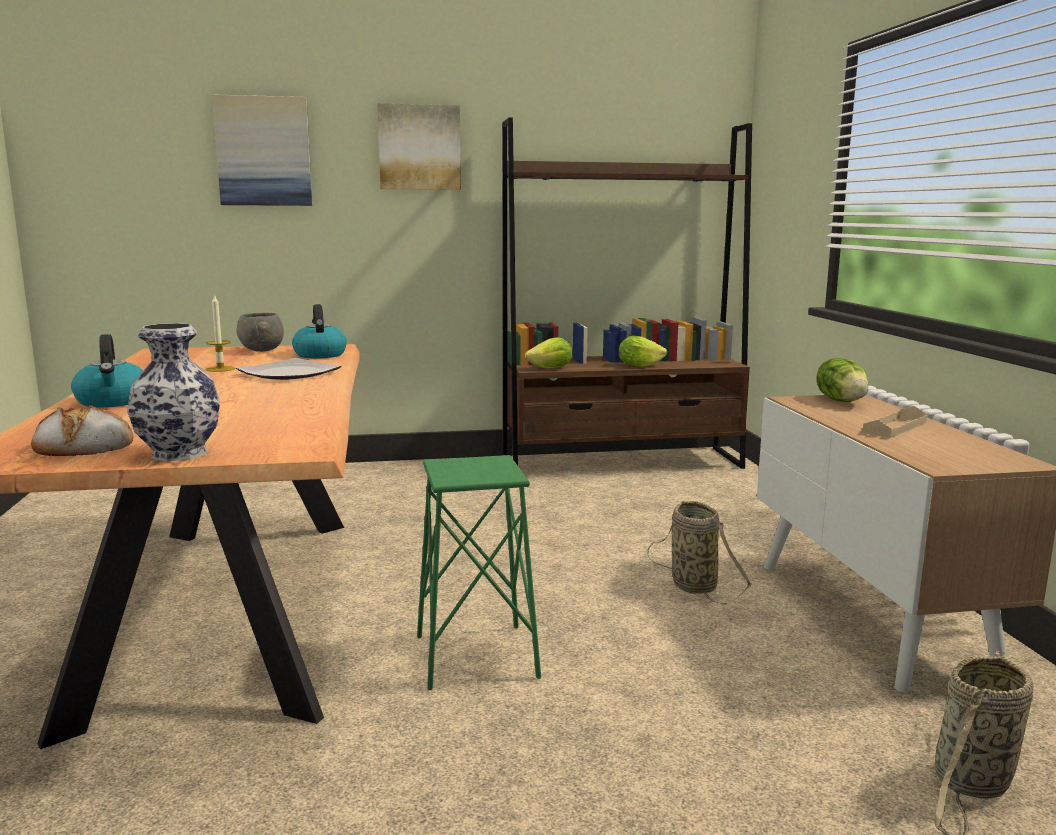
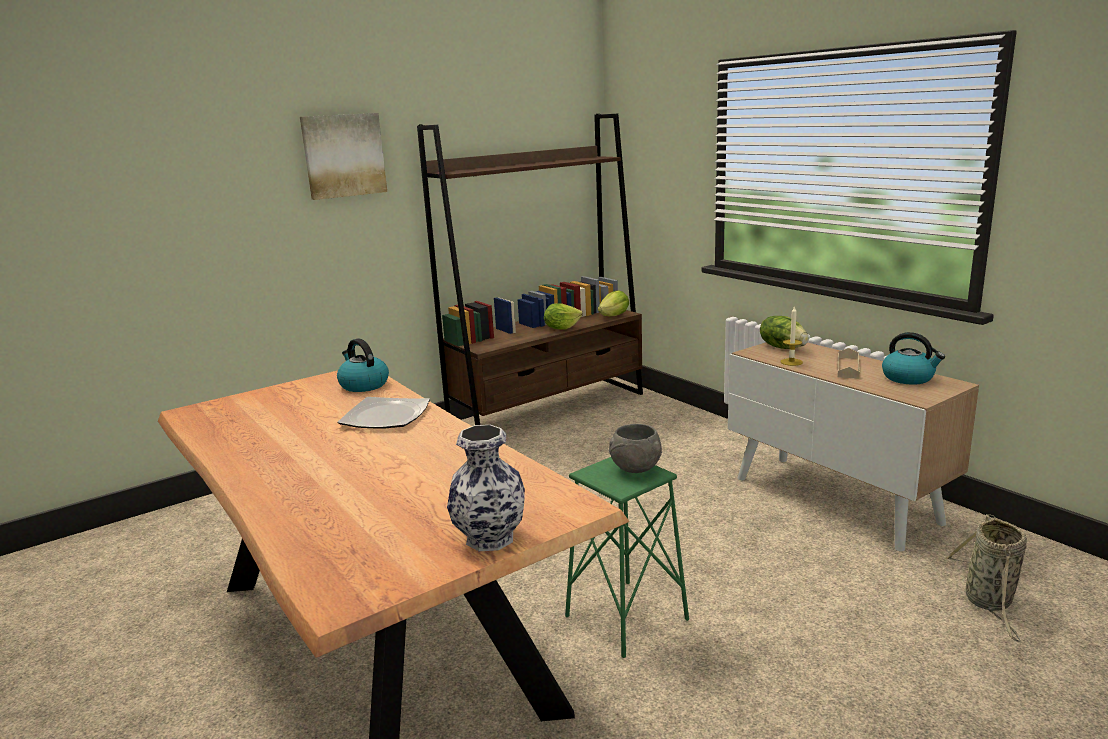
camera: 25 degrees left, 5 degrees up
bread [31,404,134,456] -> none
kettle [71,334,143,407] -> kettle moved to [882,332,945,385]
candle [206,294,235,372] -> candle moved to [780,305,803,366]
picture [212,94,312,206] -> none
grey bowl [237,313,284,352] -> grey bowl moved to [609,424,662,473]
lettuce [525,337,573,369] -> lettuce moved to [598,290,629,316]
basket [647,501,752,604] -> none

